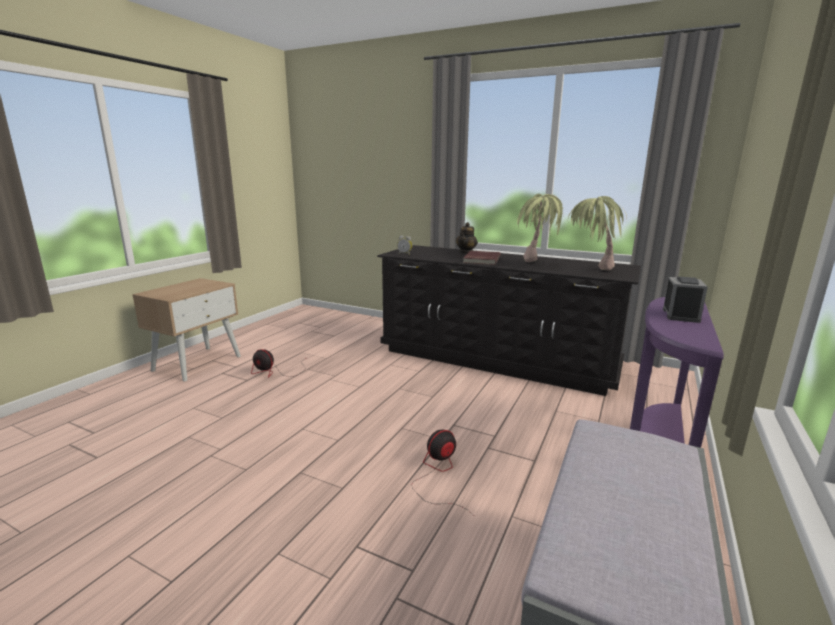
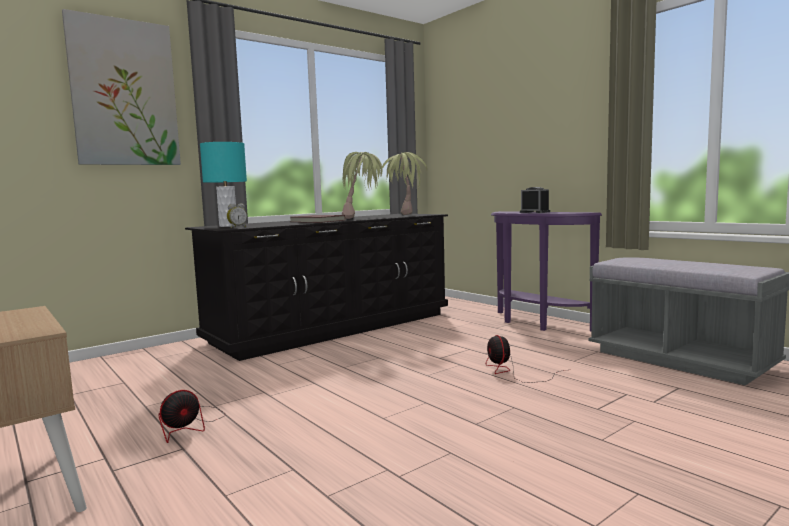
camera: 65 degrees left, 10 degrees down
teapot [456,222,478,254] -> none
none -> picture [62,9,181,165]
none -> turquoise table lamp [200,142,247,227]

